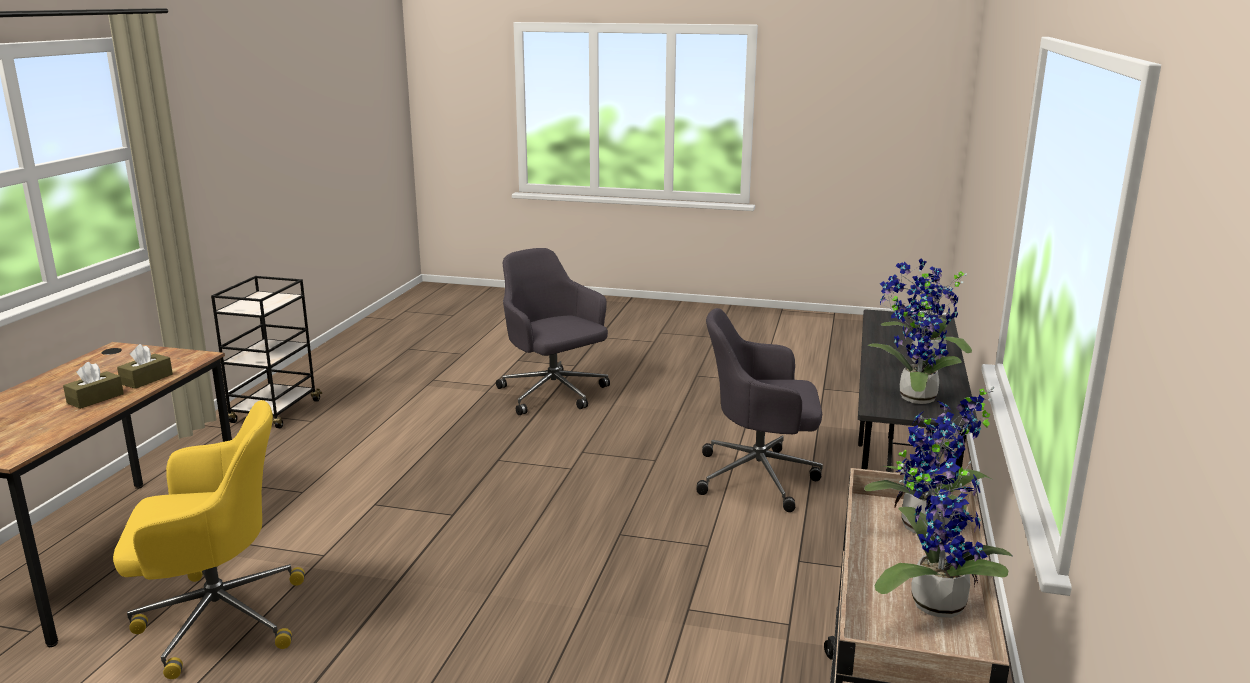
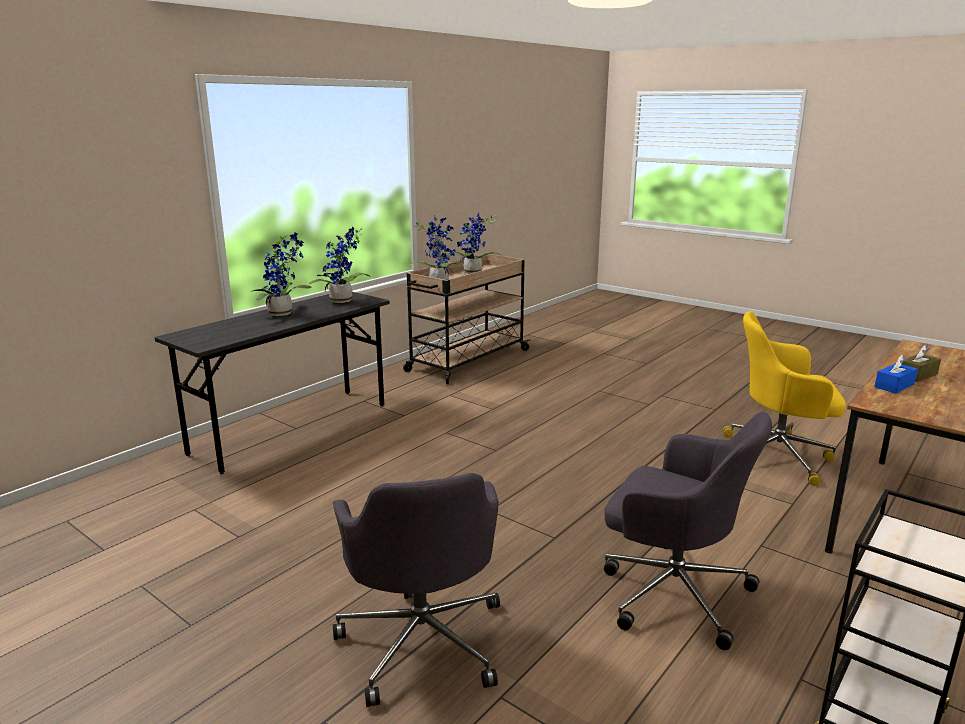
camera: 155 degrees left, 0 degrees up
brown tissue box [117,344,173,389] -> blue tissue box [874,354,918,393]
grey office chair [697,308,823,512] -> grey office chair moved to [604,412,772,650]

